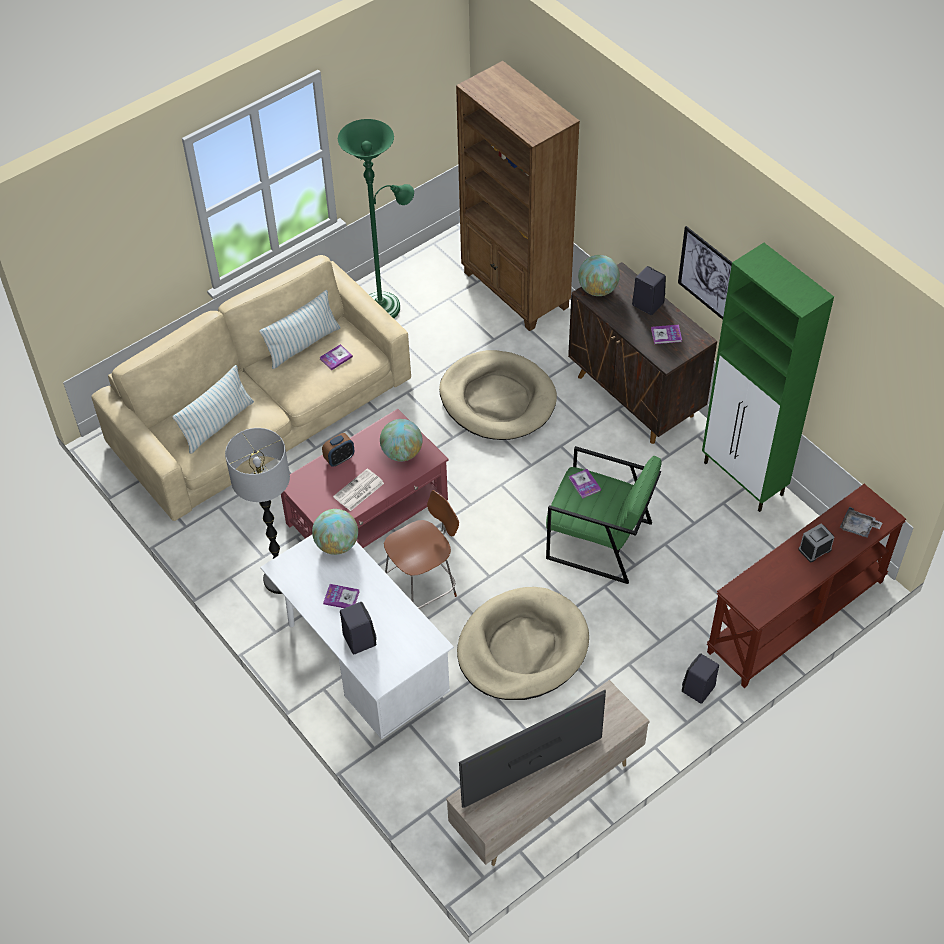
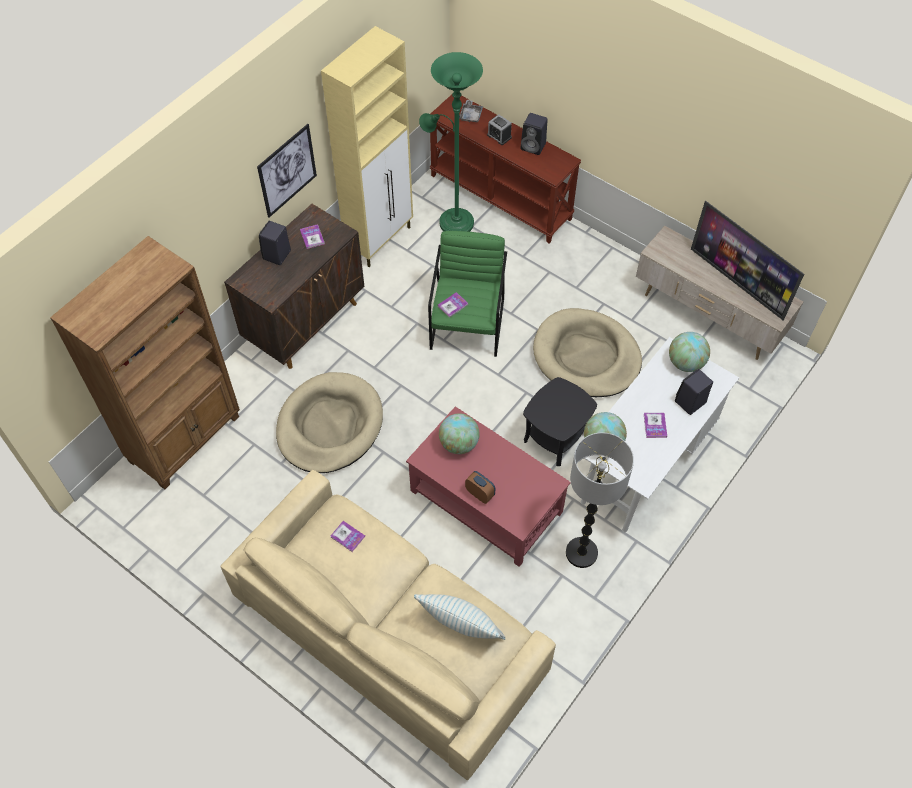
camera: 105 degrees left, 5 degrees up
pillow [259,290,341,369] -> none
newspaper [333,469,384,511] -> none
green floor lamp [338,119,414,318] -> green floor lamp moved to [419,52,483,232]
brown chair [384,490,459,609] -> black side table [523,377,597,466]
globe [578,255,620,296] -> globe moved to [669,332,710,372]
black speaker [682,653,719,704] -> black speaker moved to [521,113,548,155]
green cabinet [702,243,834,512] -> beige cabinet [321,26,413,267]

